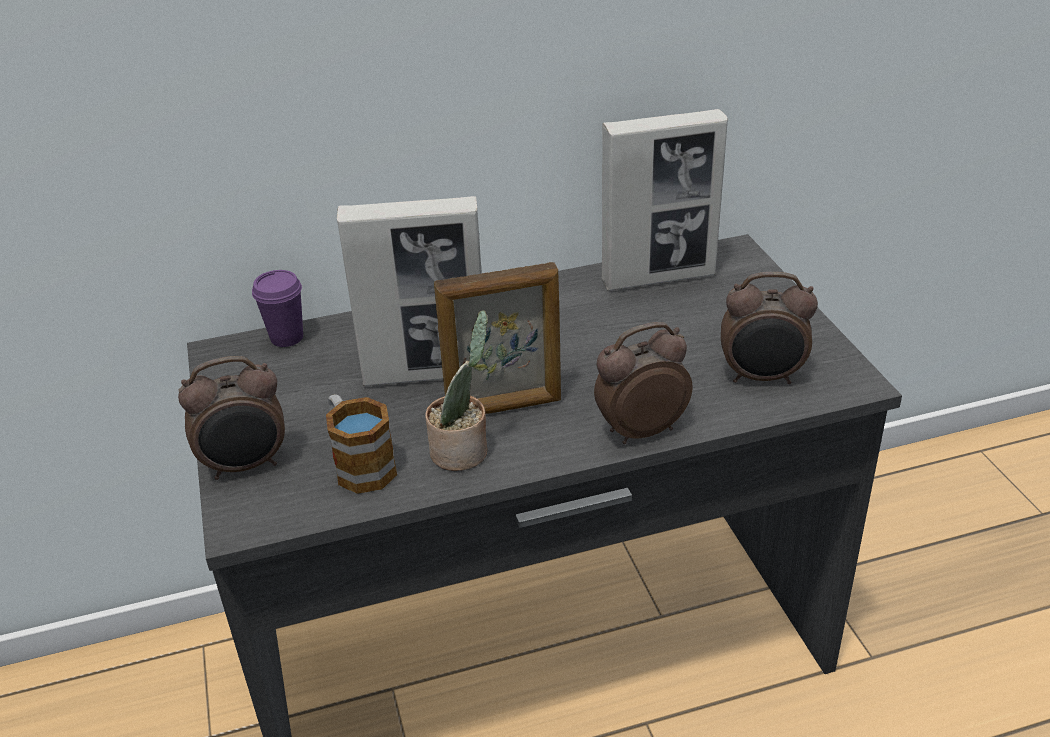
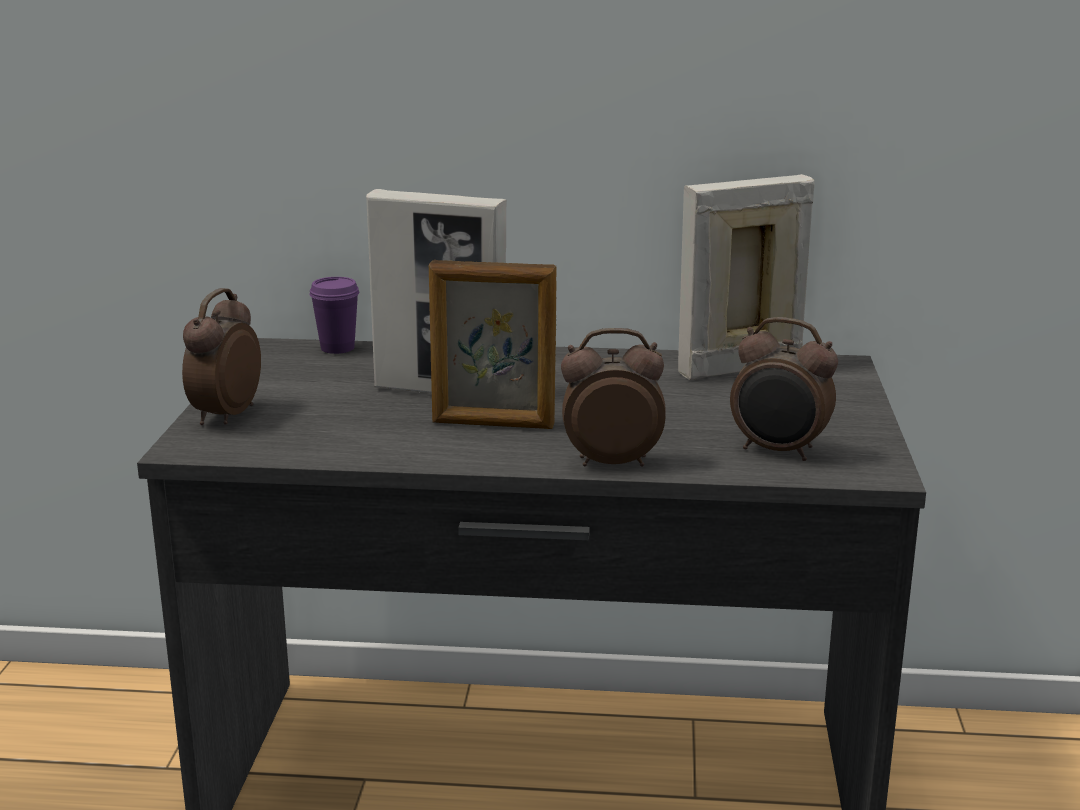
camera: 20 degrees right, 15 degrees down
alarm clock [178,356,285,480] -> alarm clock turned 105 degrees clockwise [182,288,261,425]
mug [326,394,397,494] -> none
potted plant [425,310,488,471] -> none
picture frame [602,109,728,291] -> picture frame turned 150 degrees clockwise [678,174,815,380]

